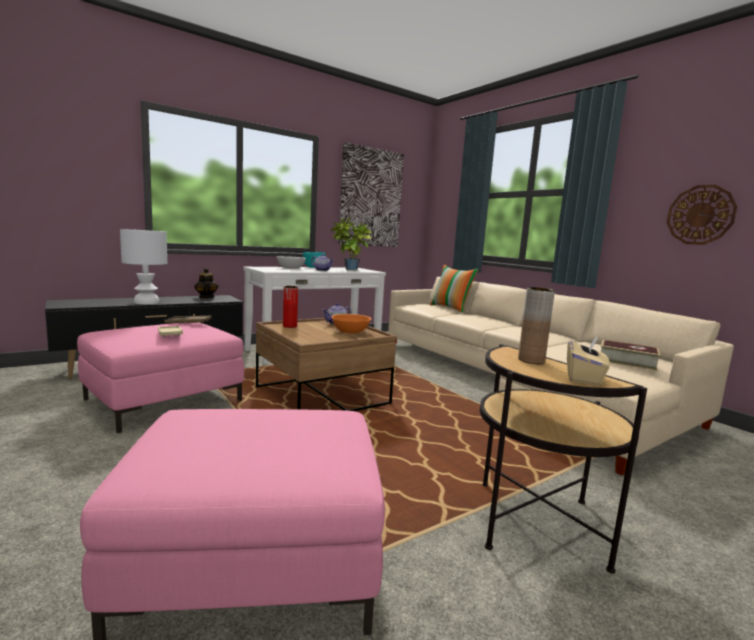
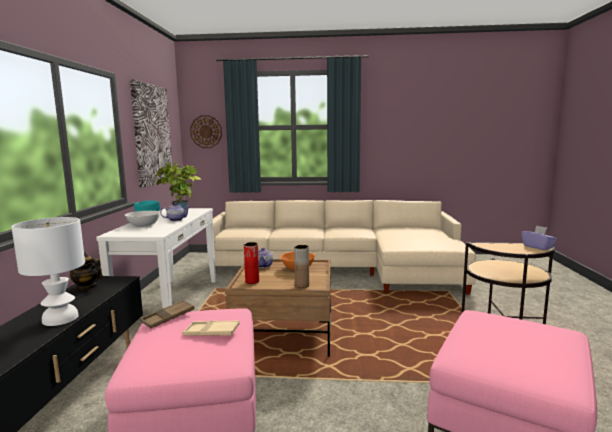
camera: 50 degrees left, 0 degrees up
pillow [430,265,478,313] -> none
brown vase [518,287,555,364] -> brown vase moved to [294,245,309,288]
beige tissue box [567,336,610,386] -> purple tissue box [522,225,557,250]
book [601,340,660,371] -> none
wall clock [667,185,737,245] -> wall clock moved to [190,115,222,148]

